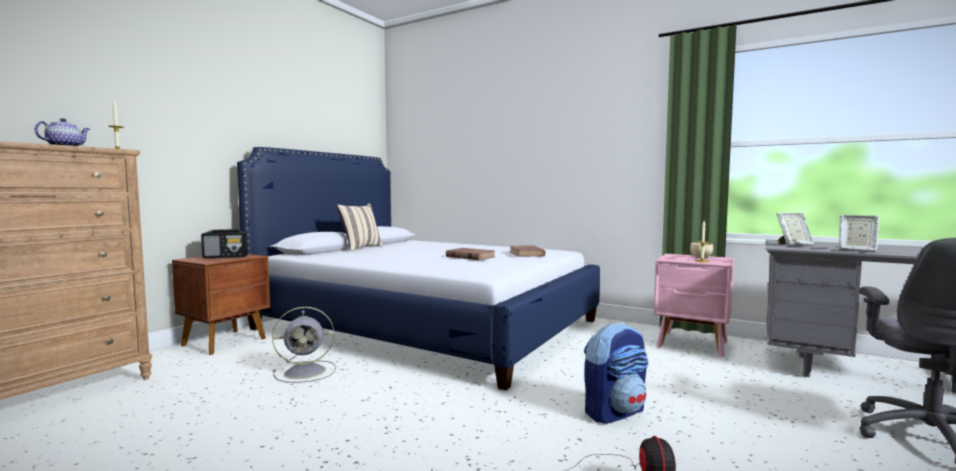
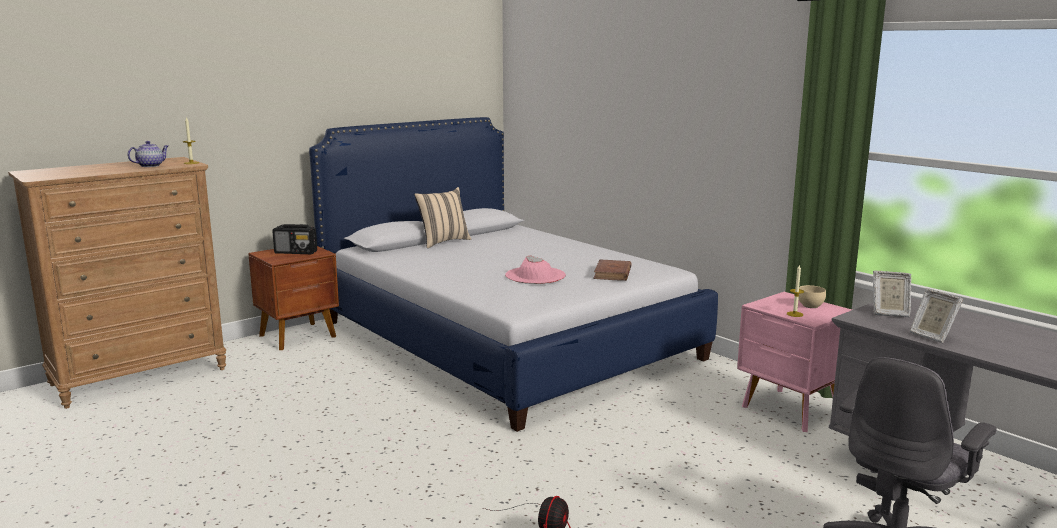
camera: 20 degrees right, 10 degrees up
grey fan [272,307,336,383] -> none
brown book [446,248,496,260] -> pink hat [505,255,566,284]
backpack [584,323,649,424] -> none

